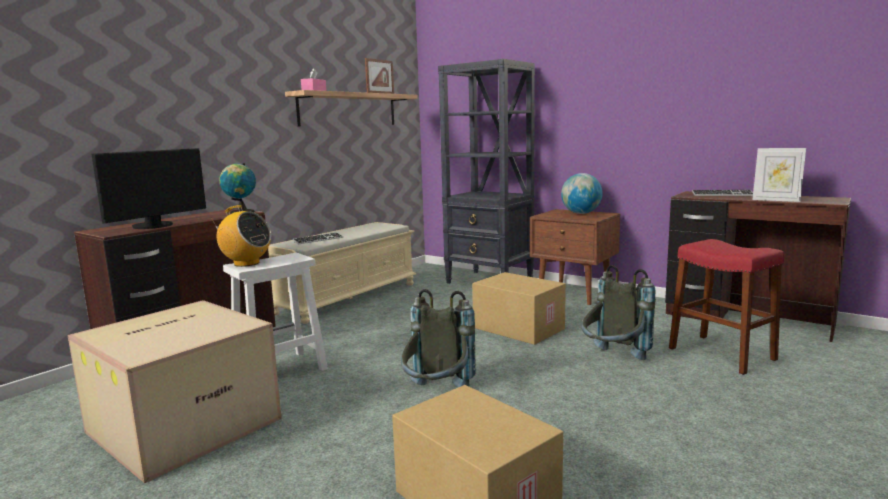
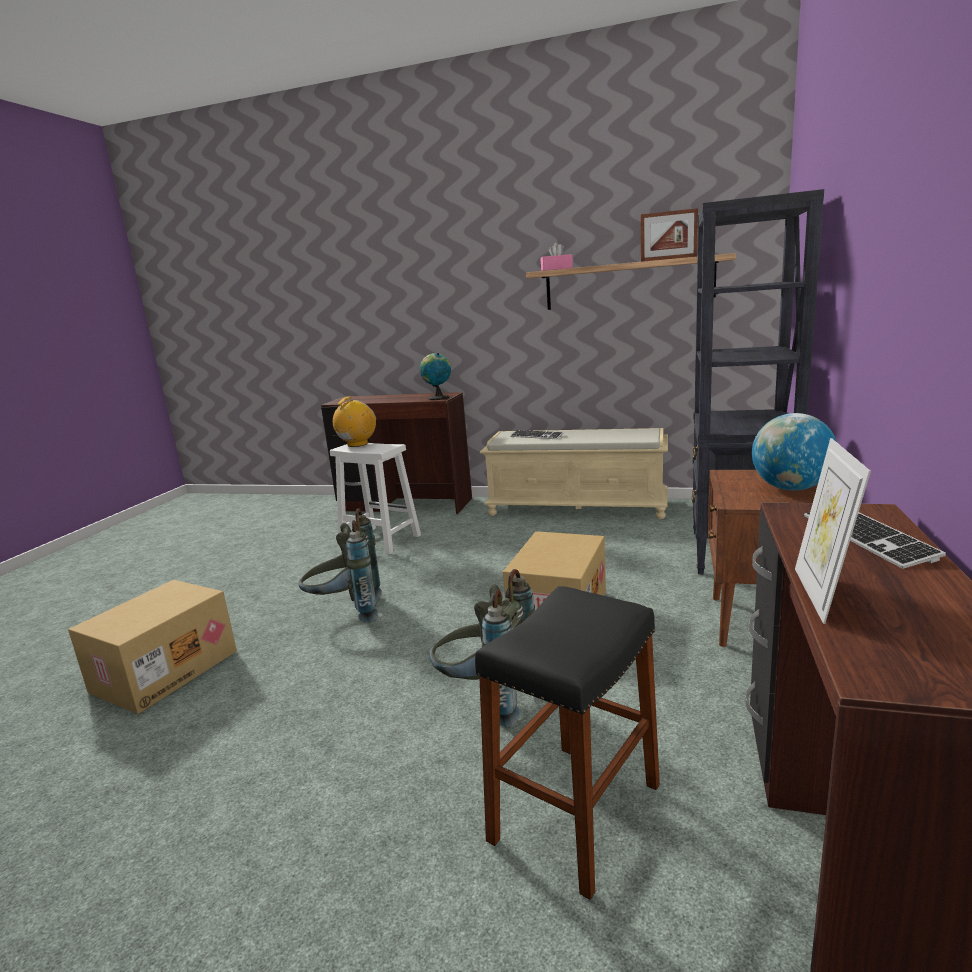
camera: 70 degrees right, 5 degrees up
cardboard box [67,300,282,483] -> none
monitor [91,148,206,229] -> none
radio [211,205,271,267] -> radio turned 150 degrees counterclockwise [333,396,376,447]
red stool [669,239,785,375] -> black stool [475,586,660,900]

